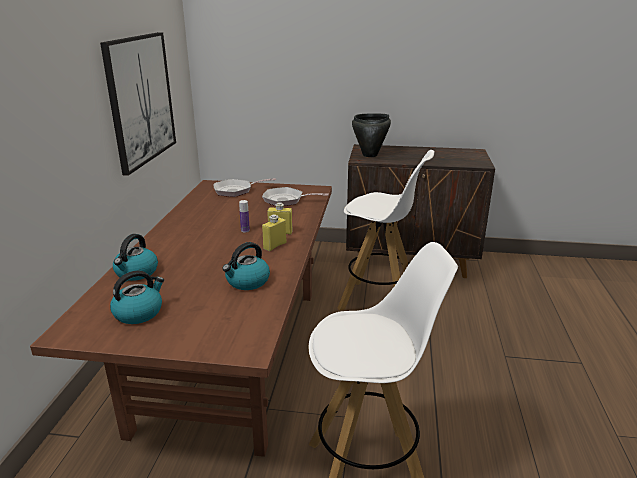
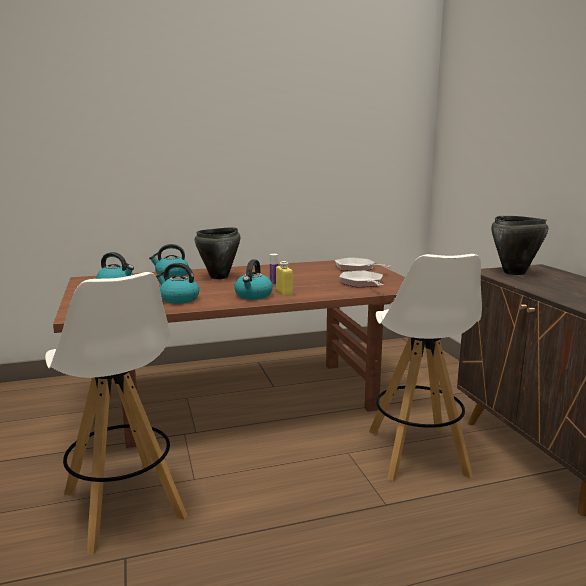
camera: 65 degrees right, 10 degrees down
picture [100,32,176,176] -> none
yellow bottle [262,215,286,251] -> kettle [234,259,273,300]
none -> black cooking pot [195,228,240,279]

